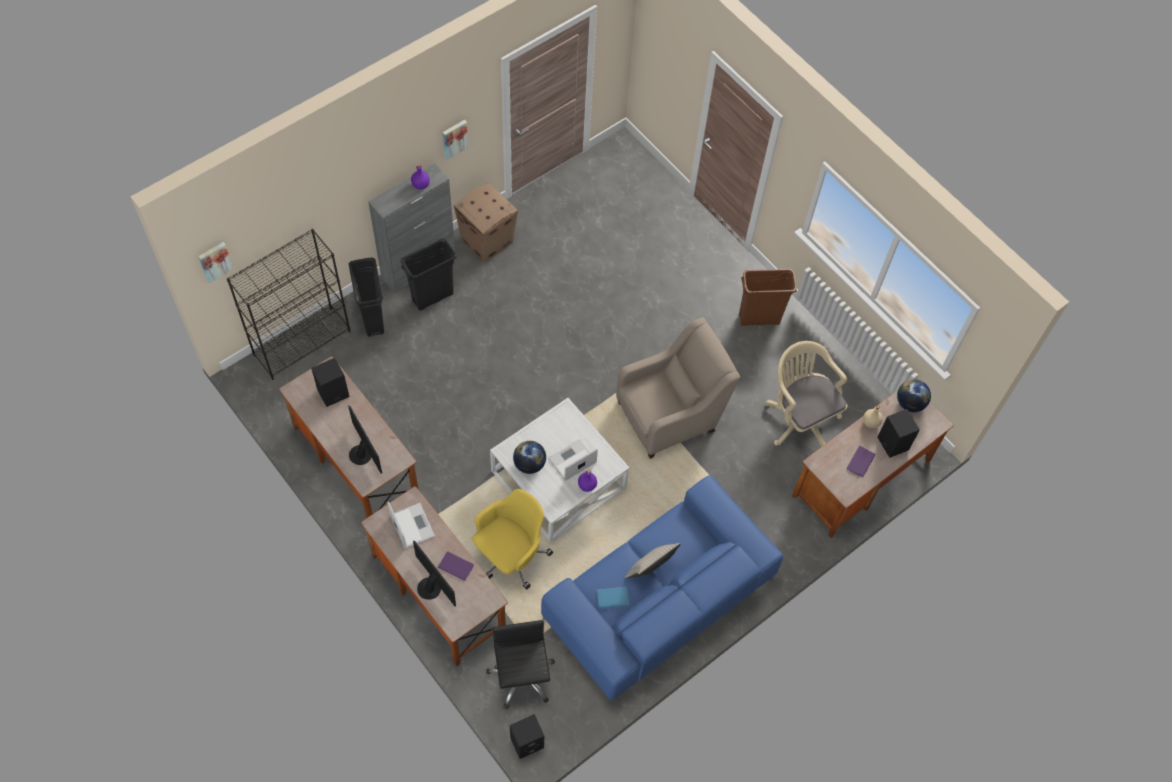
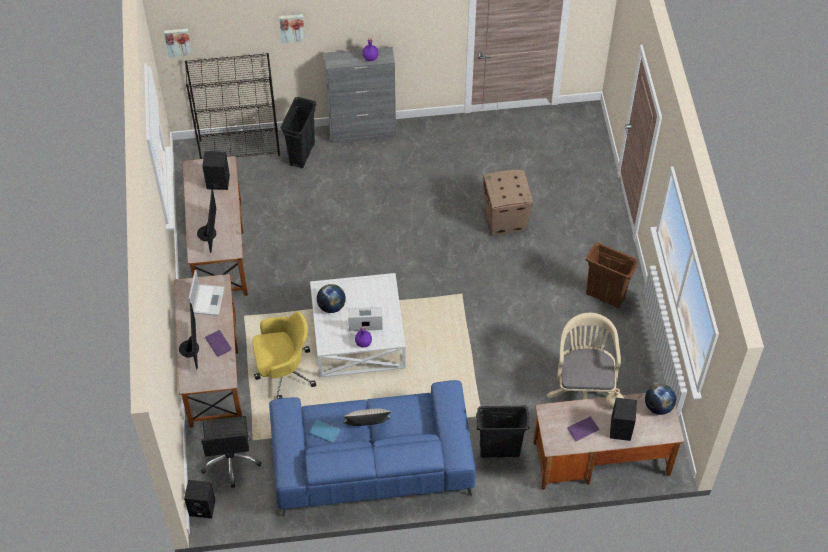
camera: 35 degrees right, 5 degrees down
black trash can [401,239,457,311] -> black trash can moved to [476,406,530,458]
picture [443,120,468,160] -> picture moved to [279,14,305,43]
cardboard box [454,182,518,263] -> cardboard box moved to [483,169,533,236]
black office chair [486,620,555,709] -> black office chair turned 150 degrees clockwise [201,416,262,488]
beige armchair [616,317,740,459] -> none

